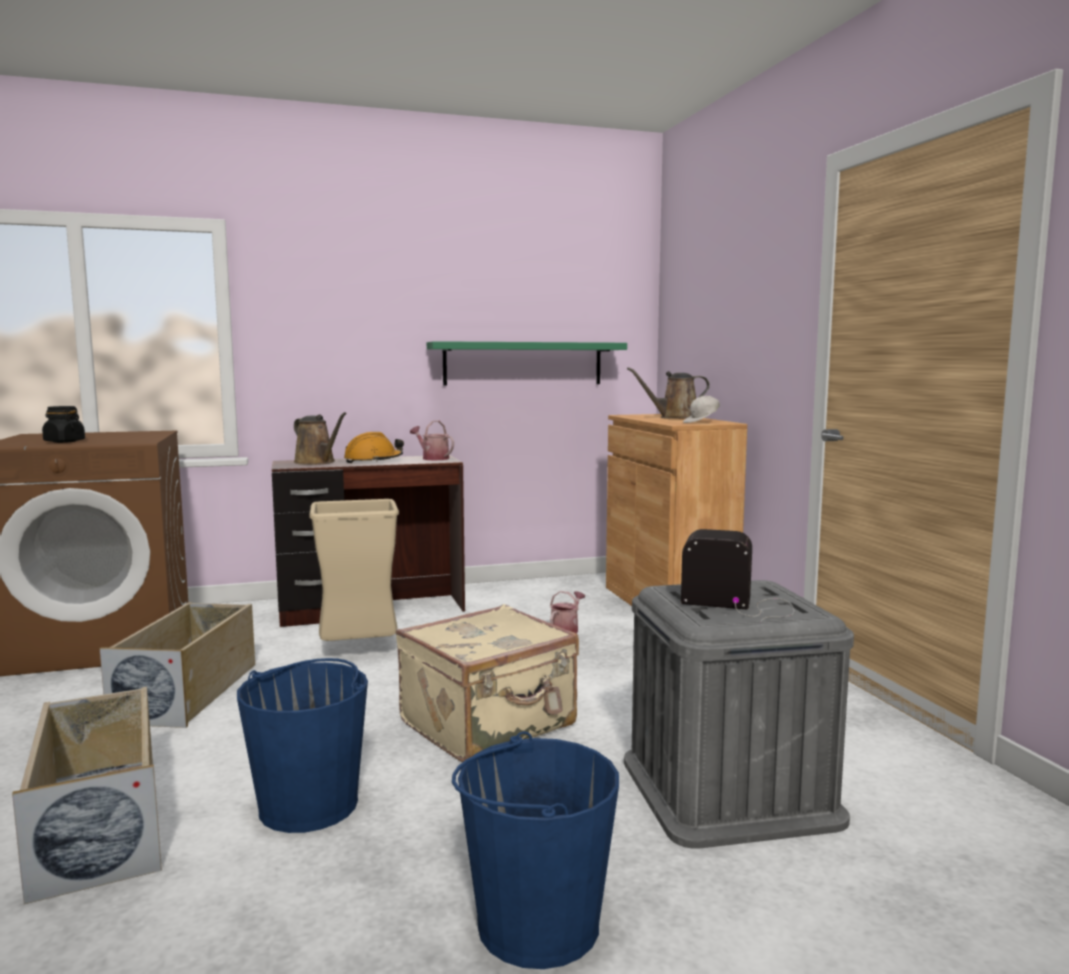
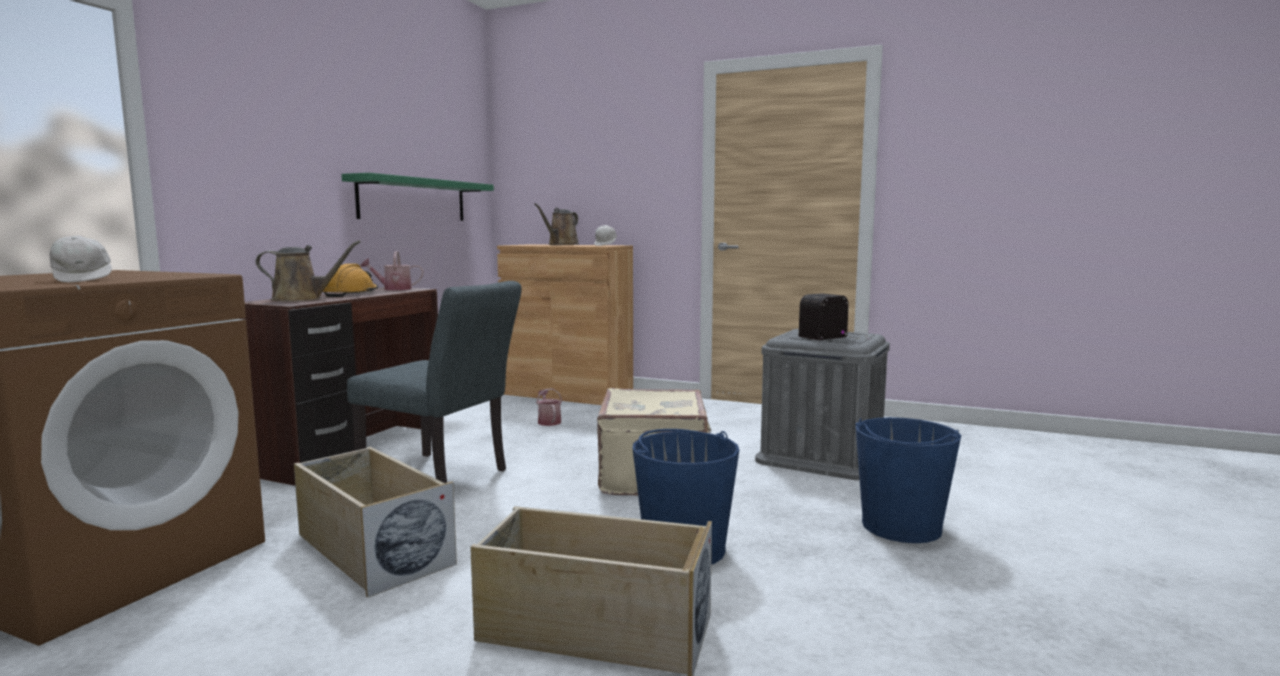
camera: 50 degrees left, 0 degrees up
black jar [42,406,85,443] -> white cap [50,235,112,282]
beige trash can [309,499,399,641] -> grey chair [347,281,522,483]

